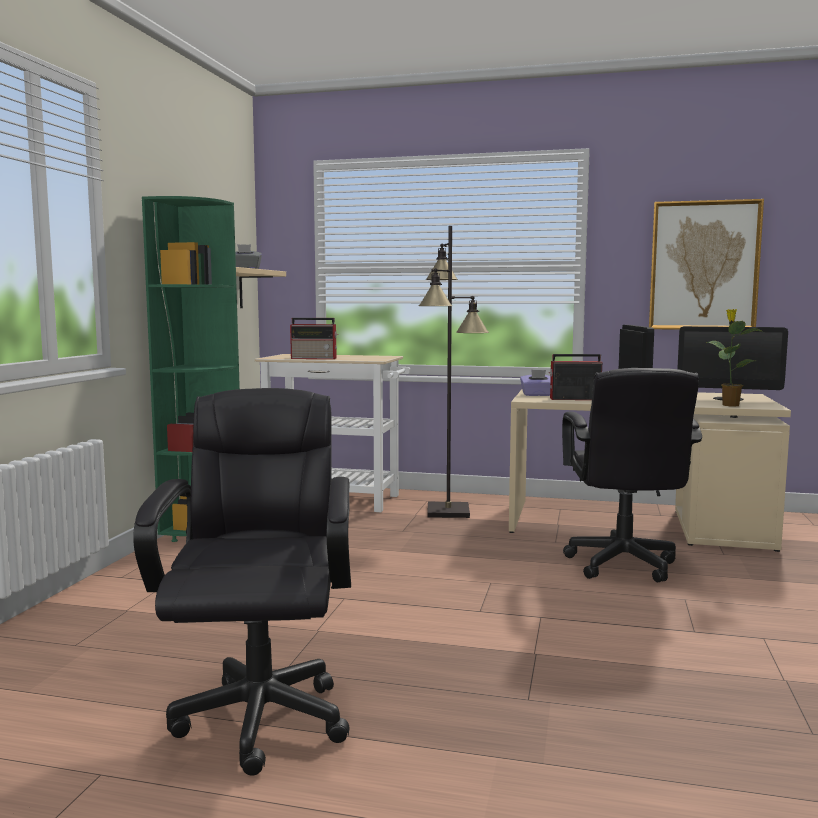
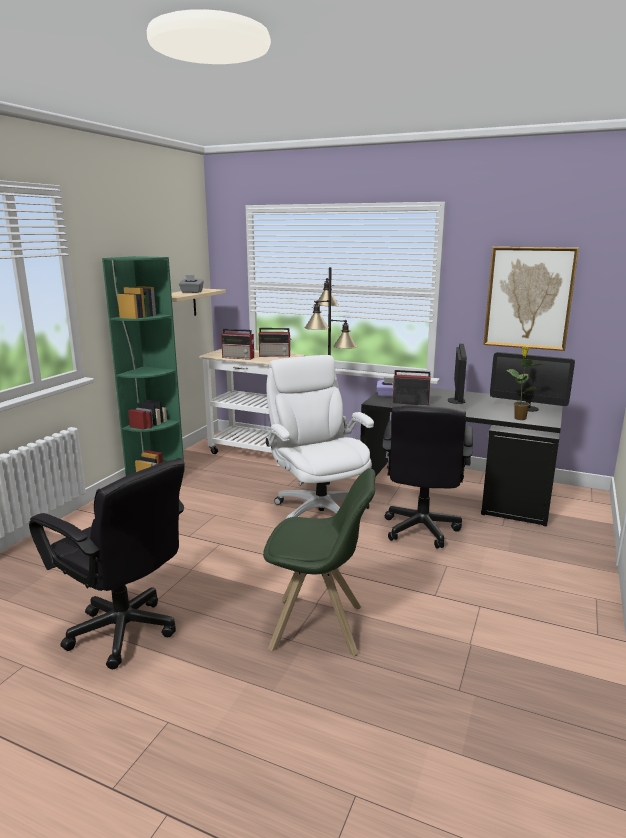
camera: 10 degrees right, 10 degrees up
black office chair [133,388,351,776] -> black office chair turned 120 degrees clockwise [29,458,185,669]
beige desk [509,389,791,552] -> black desk [360,388,563,526]
none -> radio [259,328,292,357]
none -> green chair [263,468,376,656]
none -> white office chair [266,355,374,519]

